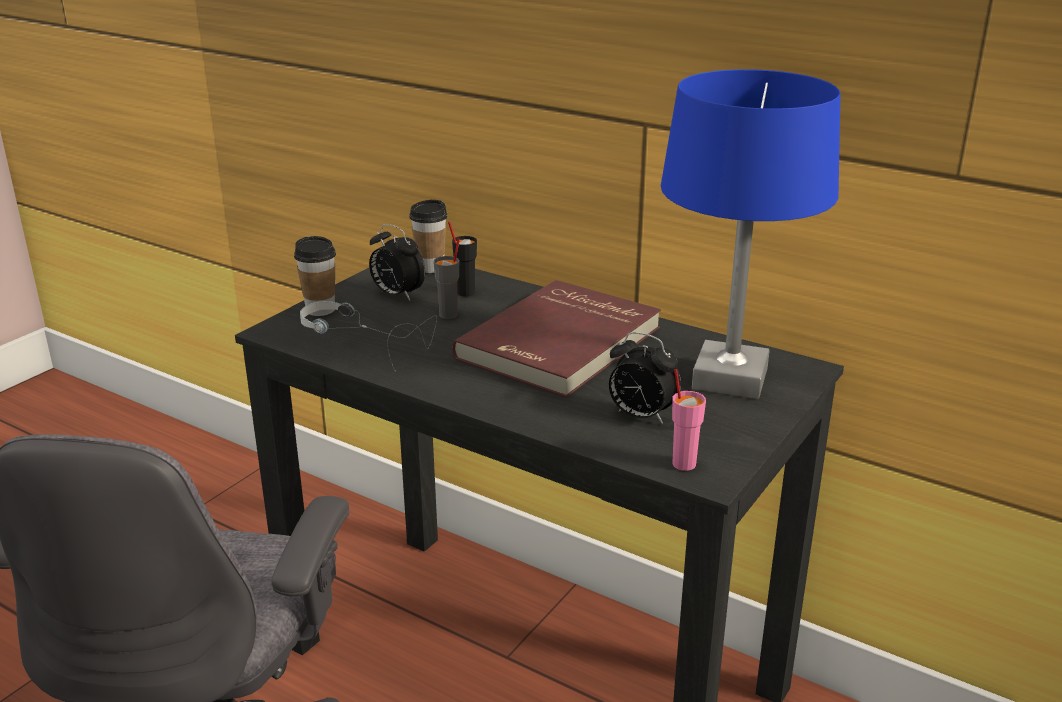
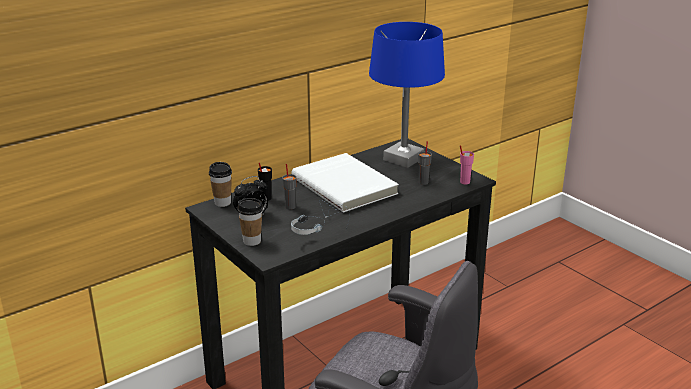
camera: 70 degrees left, 0 degrees up
red book [452,280,661,397] -> white book [291,153,399,213]
alarm clock [609,332,681,424] -> grey cup [418,141,432,185]

